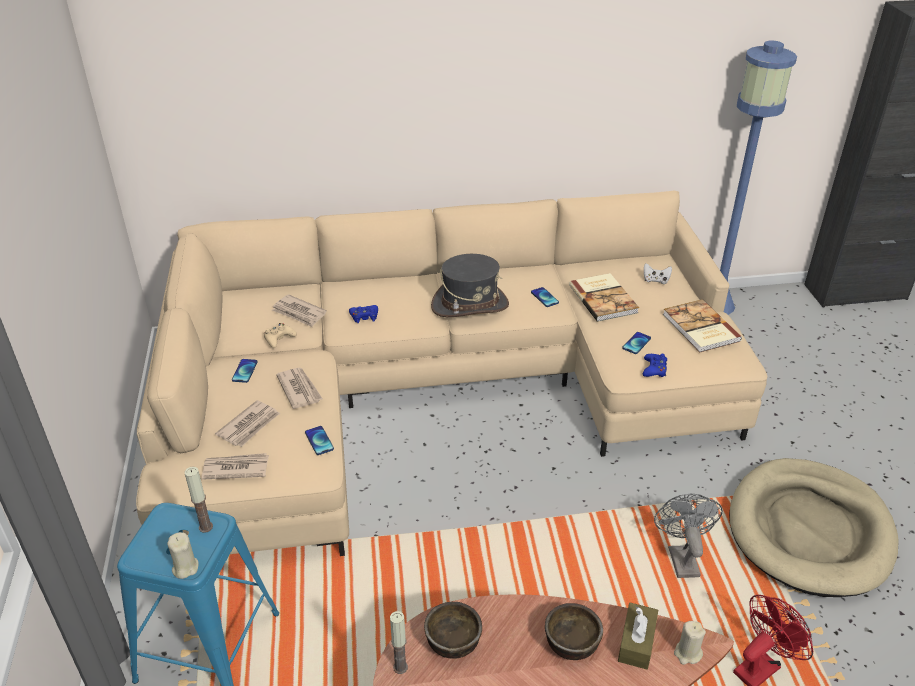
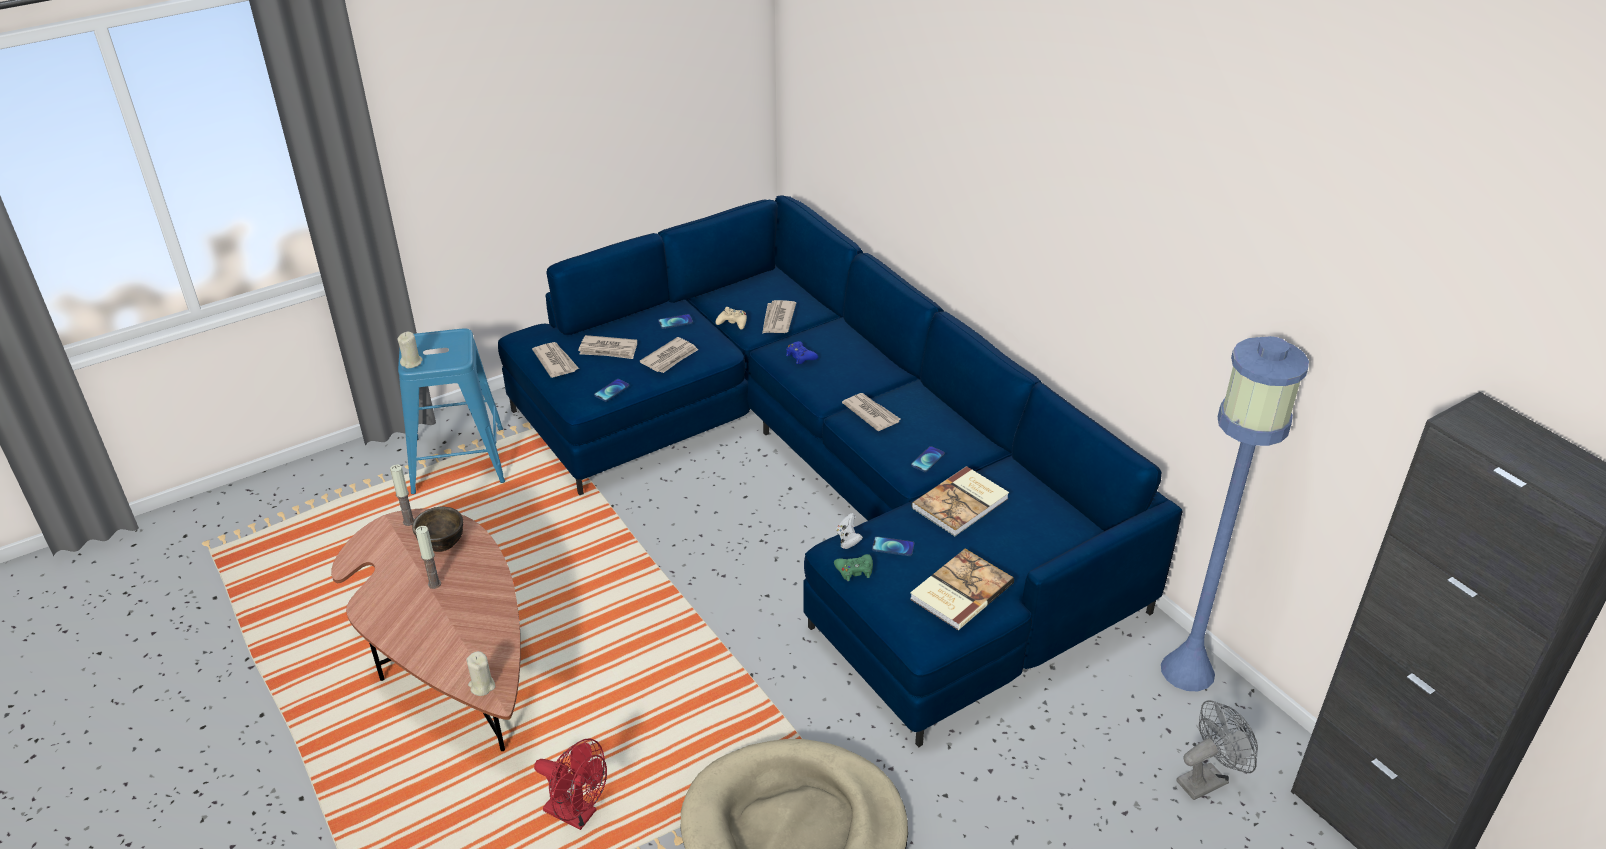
camera: 65 degrees right, 0 degrees up
beige sofa [136,191,767,556] -> blue sofa [498,195,1183,747]
candle [185,467,213,533] -> candle moved to [415,526,441,589]
grey hat [431,254,509,317] -> newspaper [842,393,900,431]
brown bowl [545,603,603,660] -> none
brown tissue box [618,603,658,670] -> none
blue game controller [643,354,667,377] -> green game controller [834,554,873,581]
white game controller [644,263,672,284] -> white game controller moved to [836,513,863,549]
grey fan [654,494,723,578] -> grey fan moved to [1176,700,1258,800]

